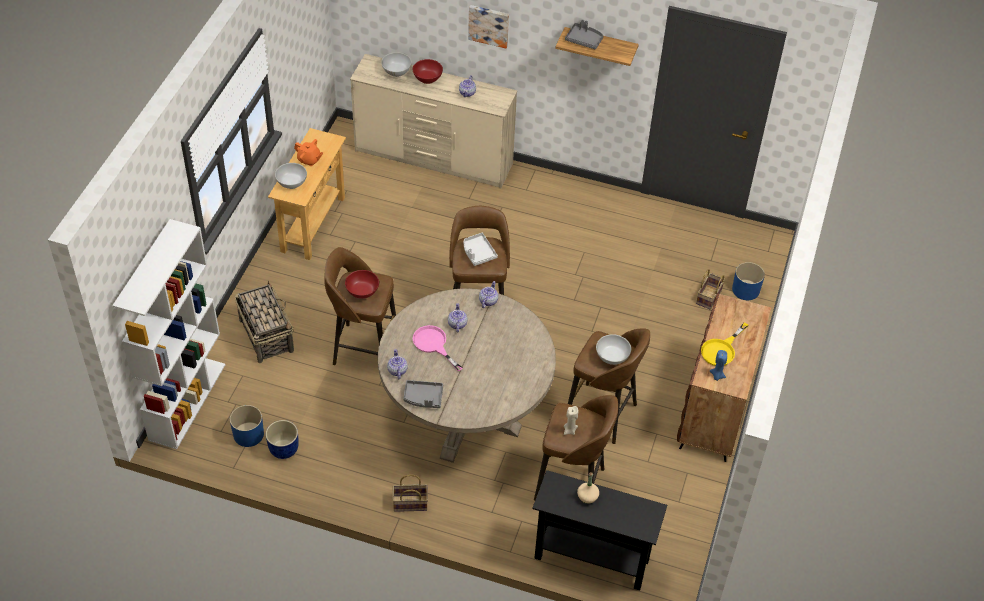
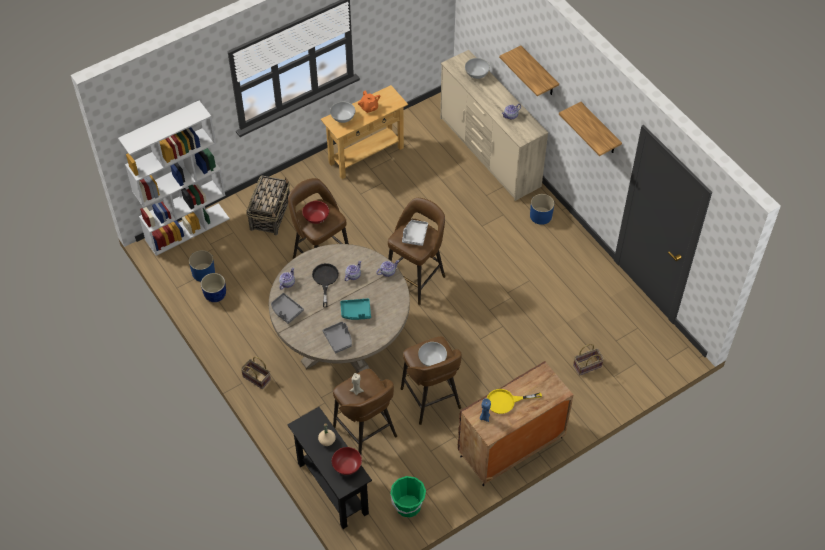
camera: 40 degrees right, 5 degrees up
red bowl [413,59,443,84] -> red bowl moved to [332,447,362,475]
pink frying pan [413,325,463,371] -> black frying pan [312,263,339,307]
picture [468,5,509,48] -> shelf [499,46,559,96]
grey tray [565,19,603,49] -> grey tray moved to [323,321,352,353]
blue planter [732,262,765,300] -> blue planter moved to [530,194,554,225]
none -> turquoise tray [340,298,371,320]
none -> green bucket [390,476,426,518]

